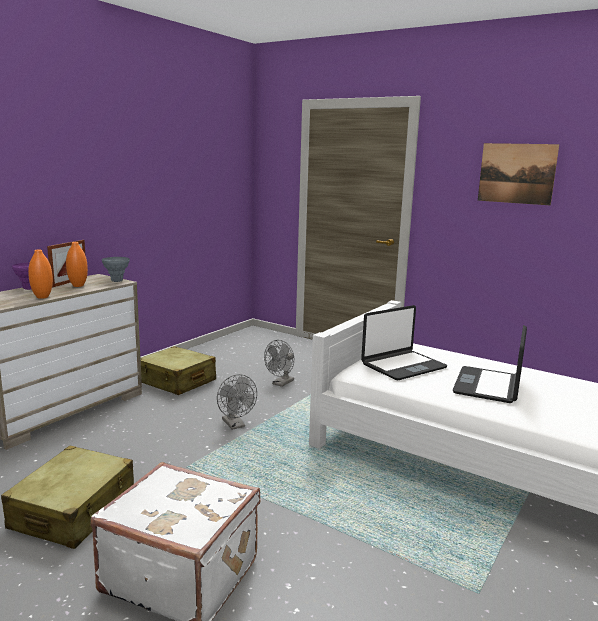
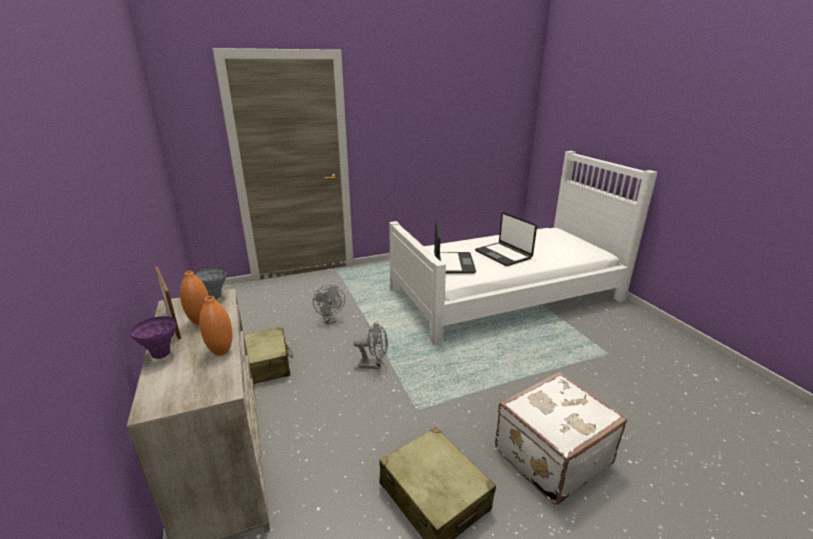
camera: 55 degrees left, 10 degrees up
picture [478,143,559,205] -> none

